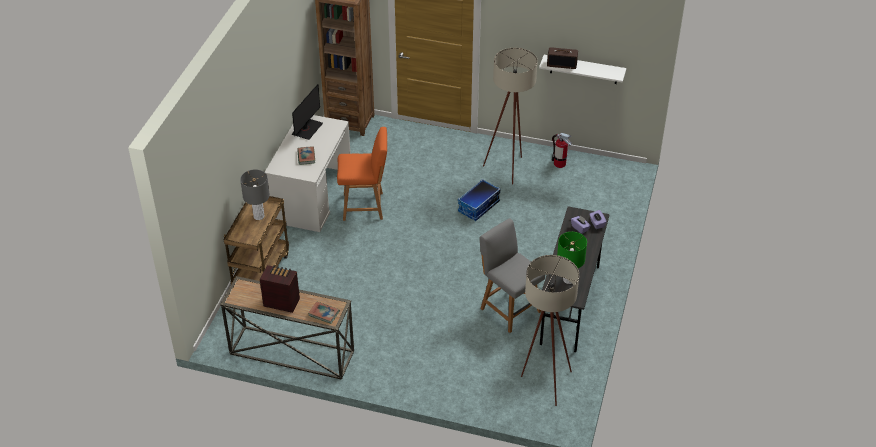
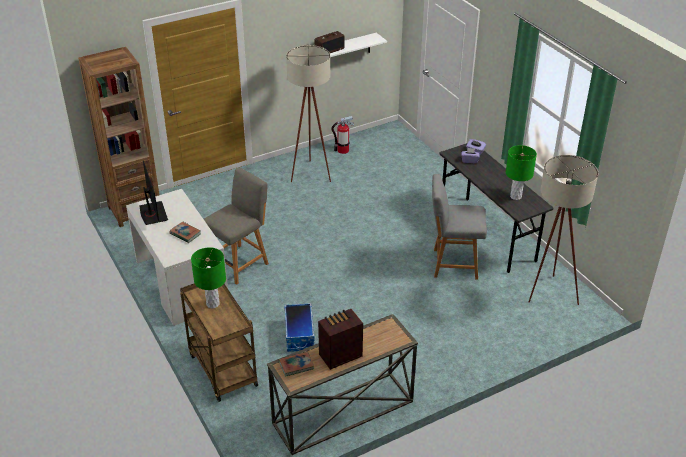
camera: 45 degrees left, 5 degrees down
grey table lamp [240,169,270,220] -> green table lamp [191,247,226,308]
book [308,302,340,324] -> book moved to [279,352,314,377]
orange chair [337,127,387,221] -> grey chair [204,167,269,285]
storage box [458,179,501,221] -> storage box moved to [284,303,314,352]

